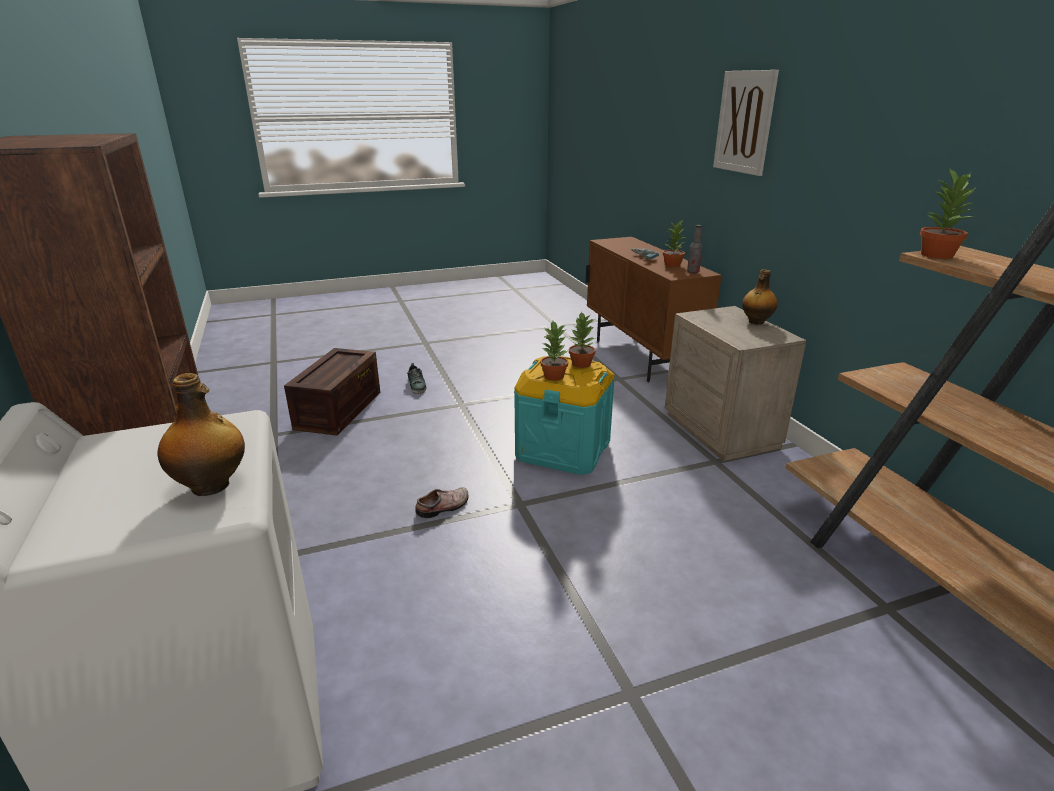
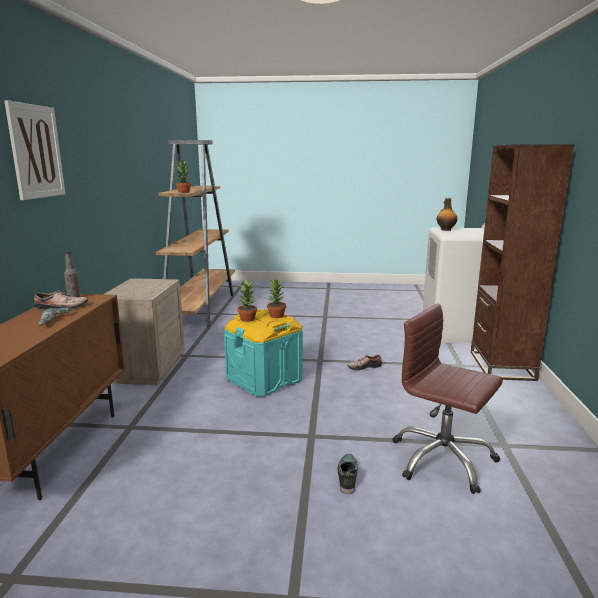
camera: 155 degrees left, 10 degrees down
crate [284,348,380,436] -> brown office chair [393,303,503,494]
potted plant [663,220,686,267] -> shoe [34,290,88,310]
bottle [742,269,778,324] -> none

